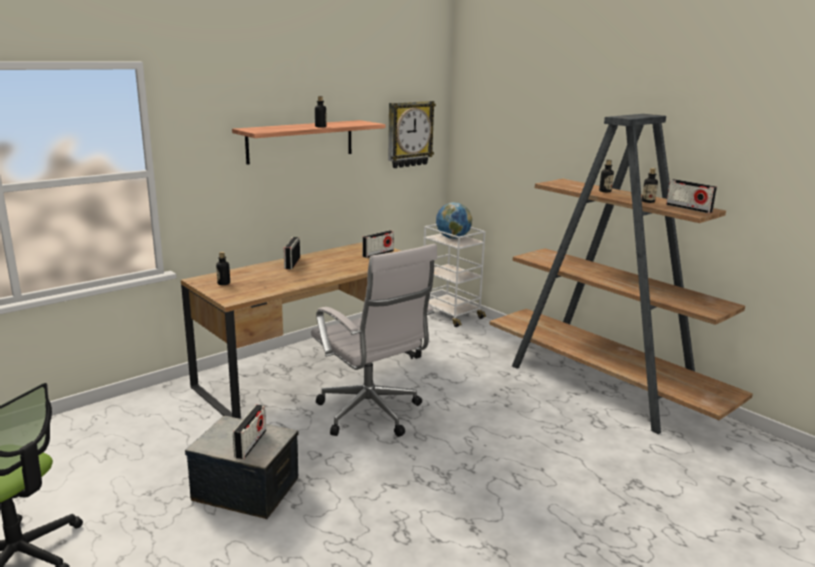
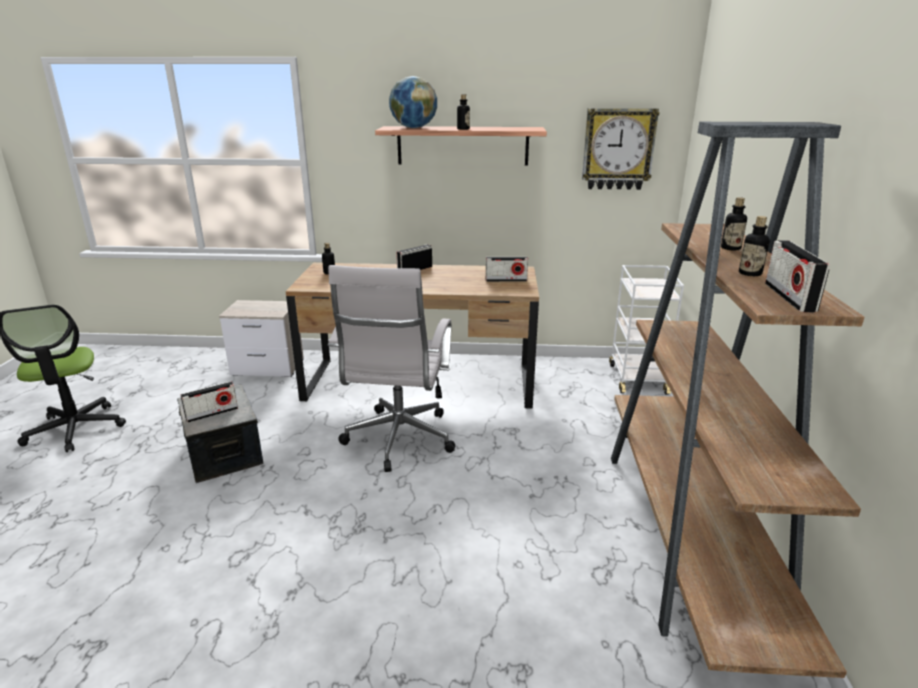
camera: 45 degrees right, 5 degrees up
globe [436,202,472,239] -> globe moved to [389,76,437,128]
none -> nightstand [219,300,304,377]

